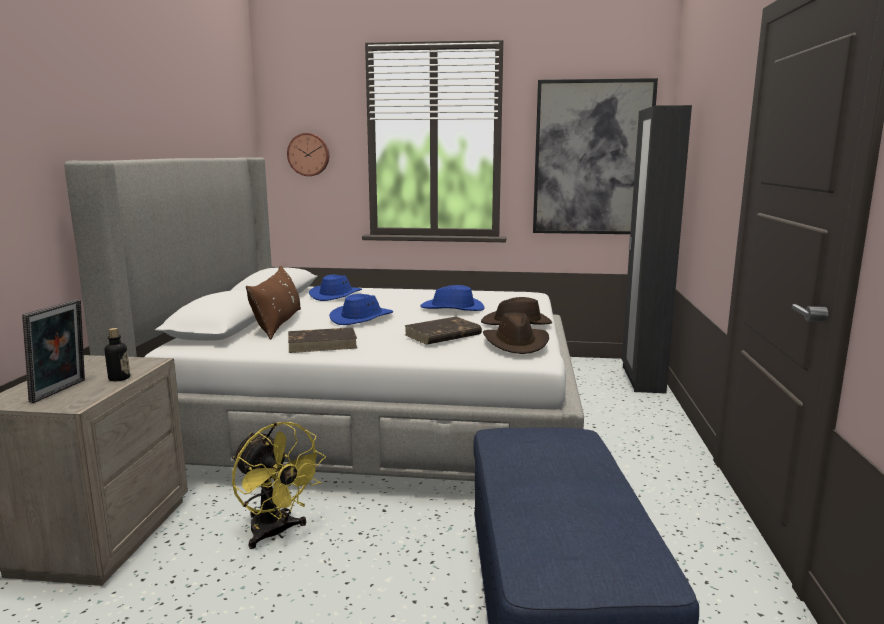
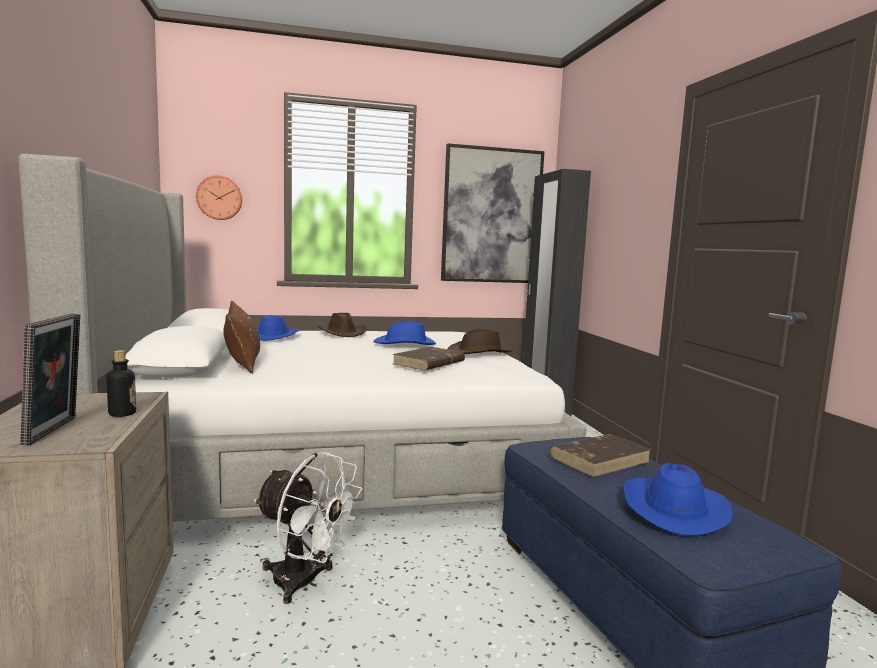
camera: 20 degrees left, 5 degrees down
yellow fan [232,422,326,549] -> white fan [254,452,362,604]
brown book [288,327,357,353] -> brown book moved to [550,434,652,477]
blue hat [329,294,393,325] -> blue hat moved to [623,463,733,536]
brown hat [483,313,549,354] -> brown hat moved to [318,313,367,337]

